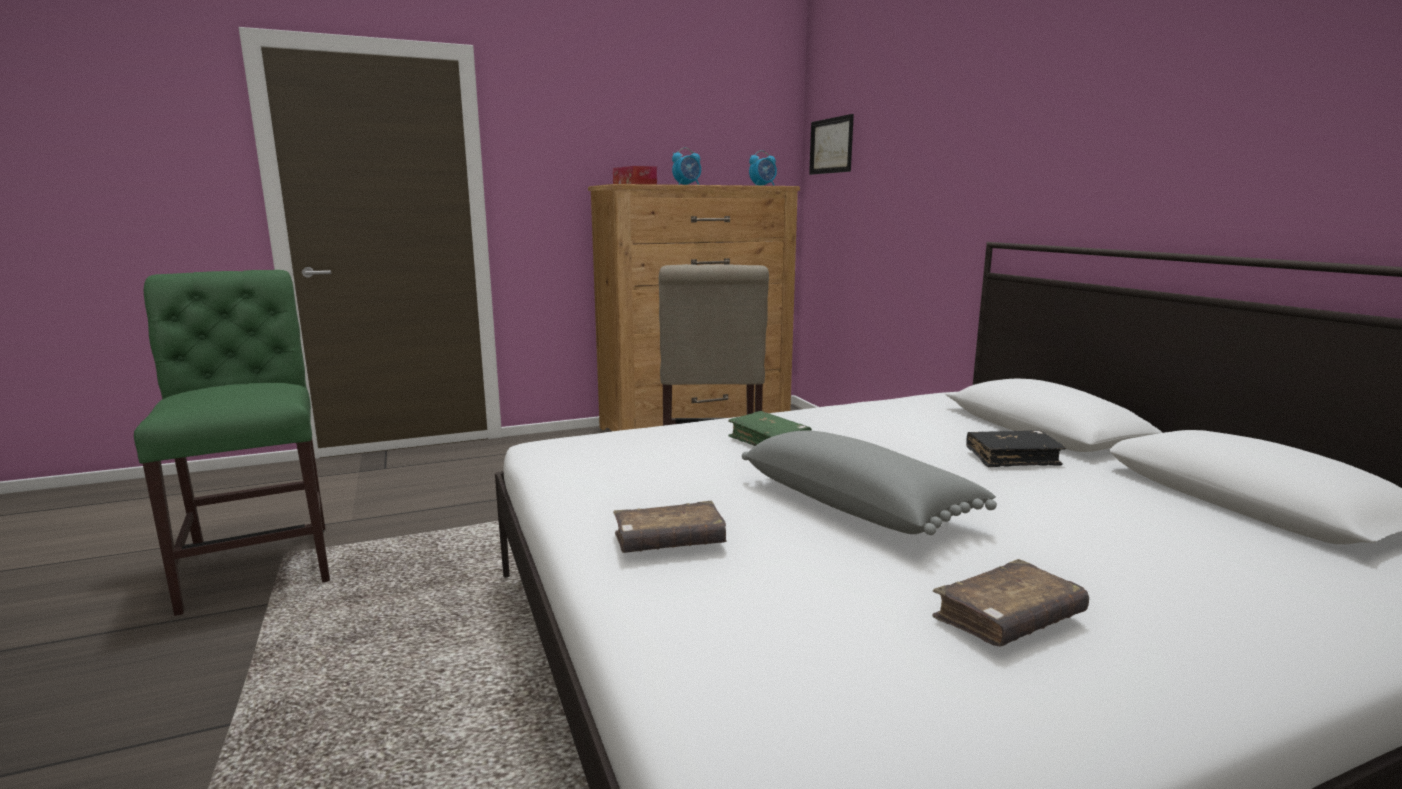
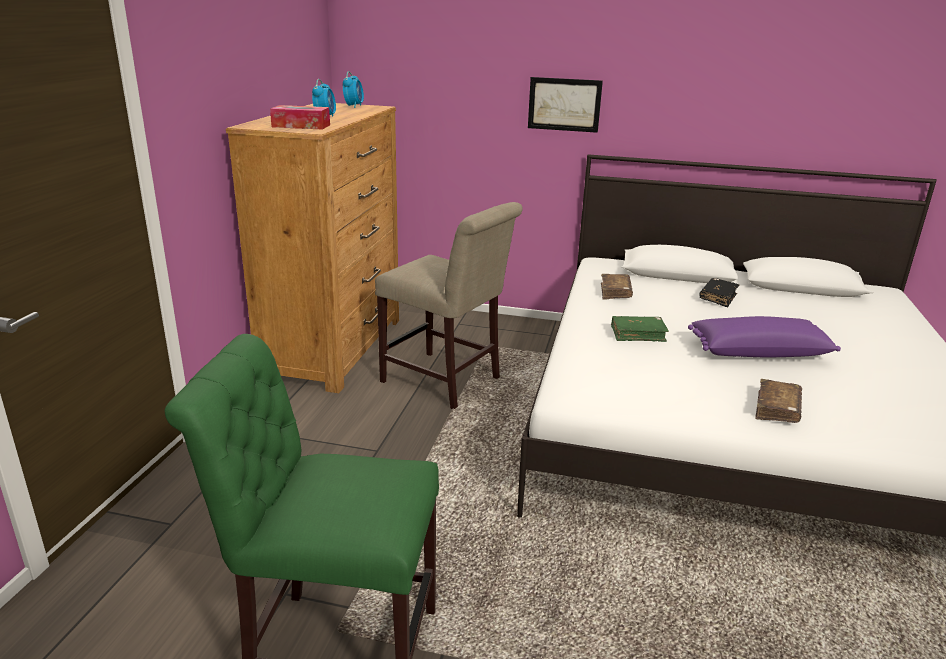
camera: 55 degrees left, 10 degrees up
grey pillow [742,430,997,535] -> purple pillow [688,316,841,357]
picture [809,114,854,175] -> picture moved to [528,77,603,133]
brown book [932,559,1089,647] -> brown book moved to [601,274,633,299]

